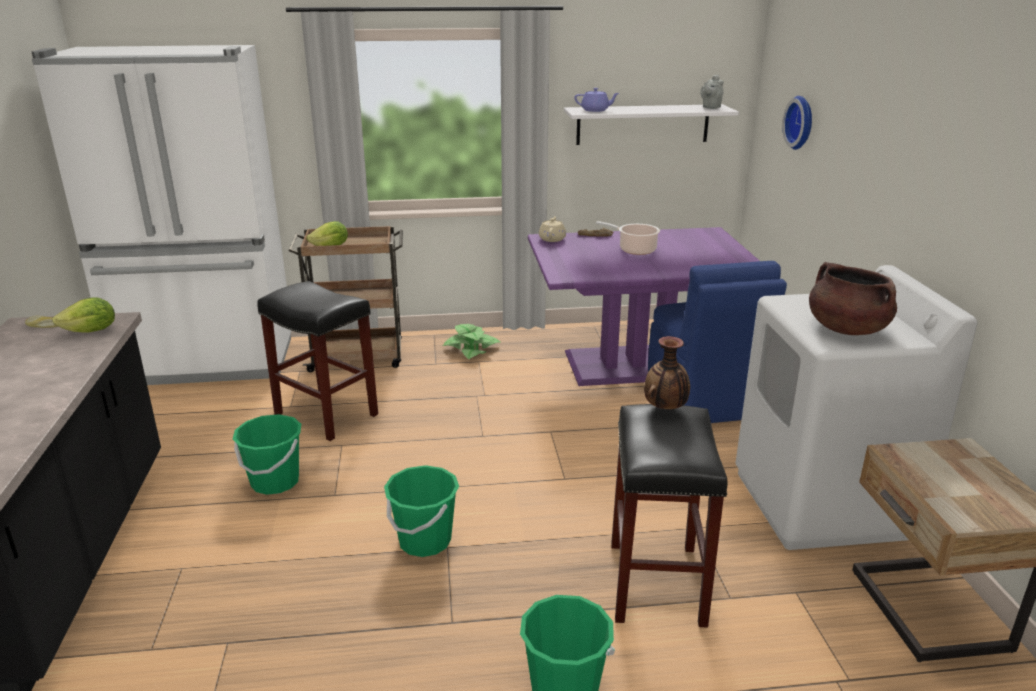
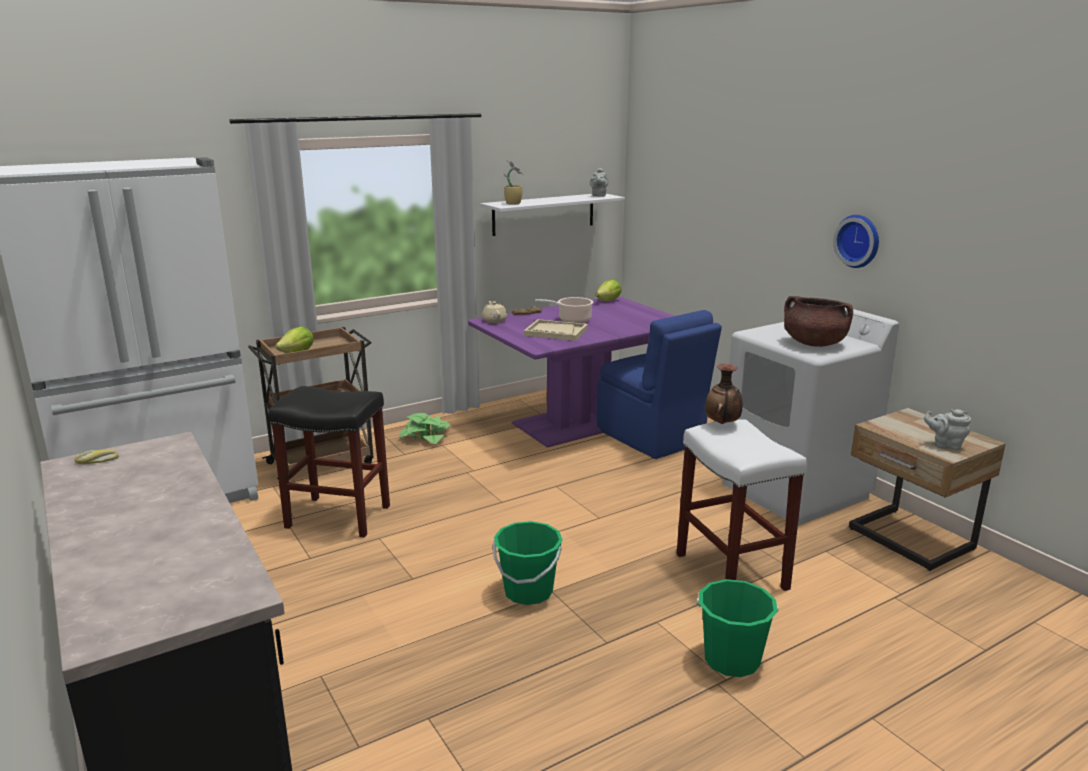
camera: 25 degrees left, 5 degrees down
lettuce [52,297,115,333] -> lettuce moved to [596,280,622,301]
green bucket [233,414,301,495] -> none
purple teapot [574,88,619,112] -> potted plant [503,159,524,205]
black stool [611,404,727,628] -> white stool [677,419,807,591]
wall clock [782,96,812,150] -> wall clock moved to [833,215,879,268]
none -> beige tray [524,319,588,341]
none -> grey teapot [924,409,971,450]

